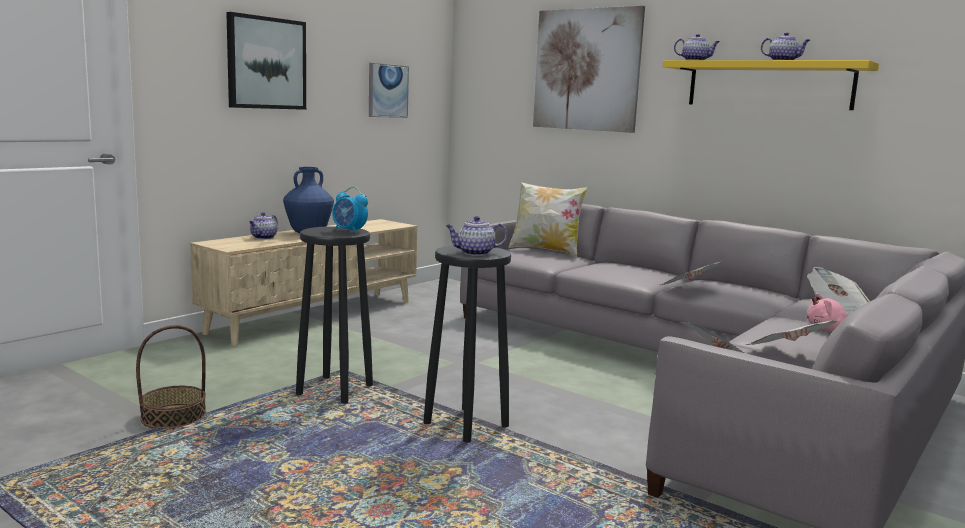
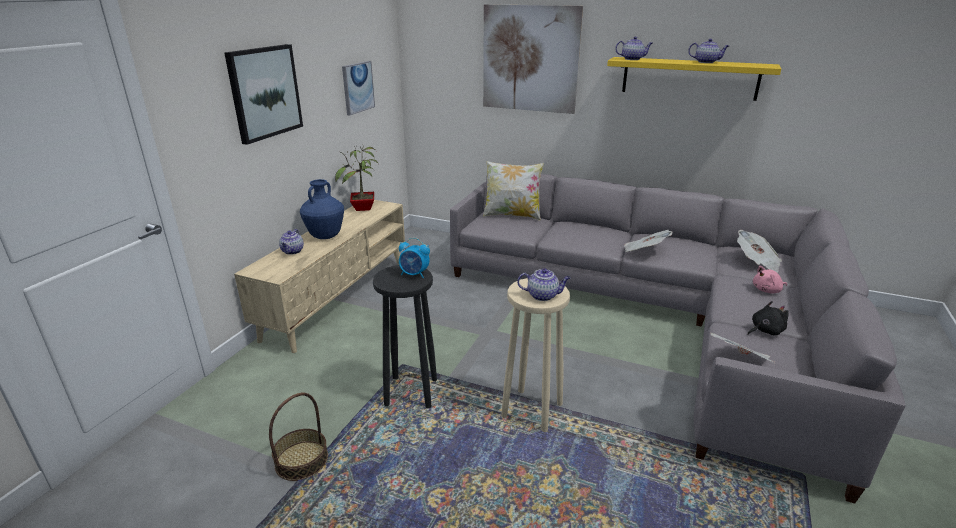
camera: 15 degrees left, 15 degrees up
black stool [423,245,511,443] -> beige stool [501,278,570,432]
teapot [446,216,508,256] -> teapot turned 150 degrees counterclockwise [517,268,570,301]
newspaper [746,320,838,345] -> black plush toy [747,301,789,336]
none -> potted plant [335,146,378,211]

